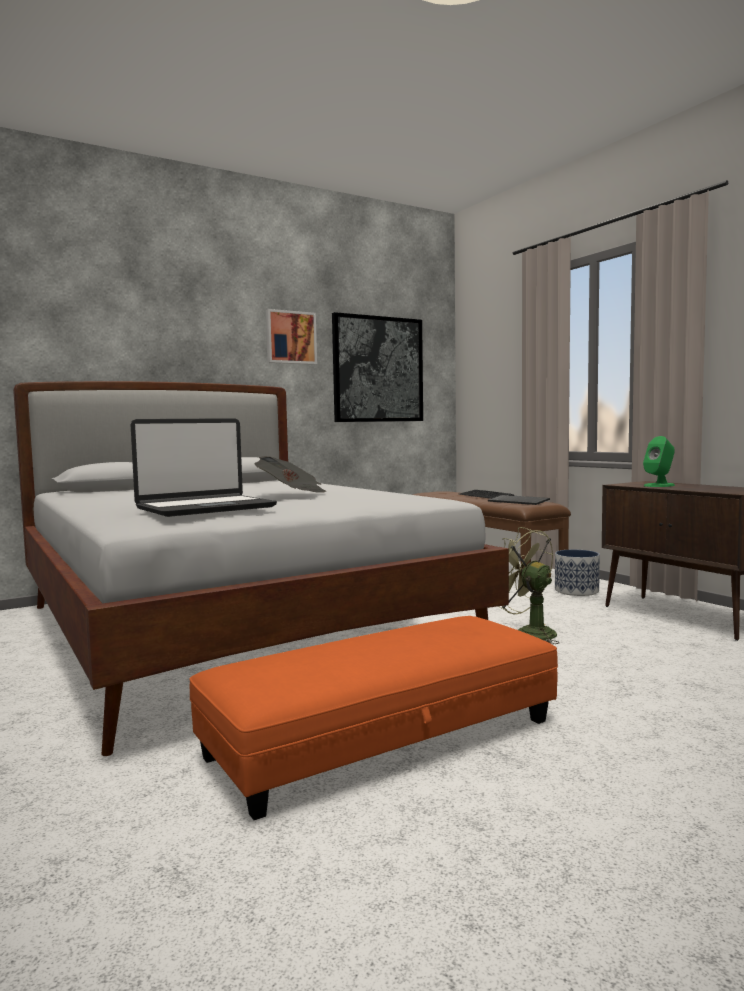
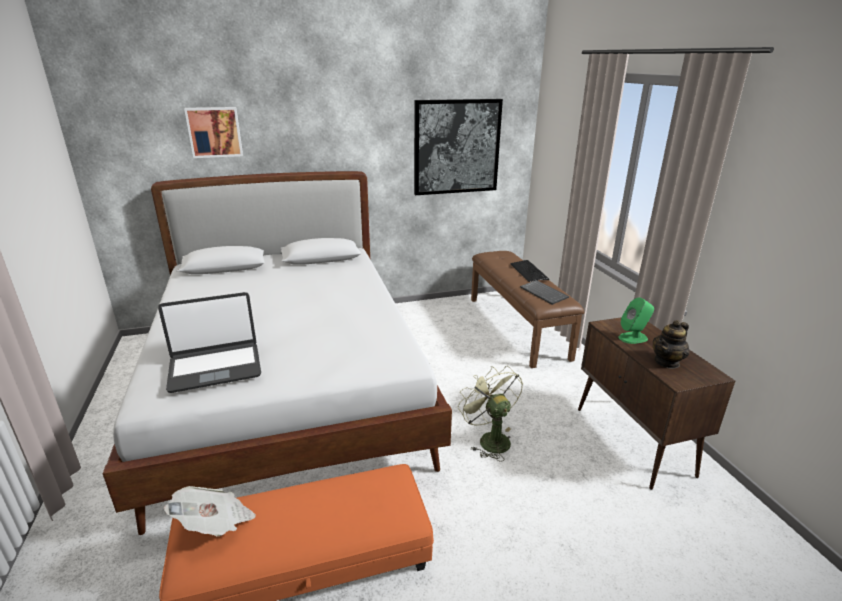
camera: 15 degrees right, 20 degrees up
newspaper [255,456,326,493] -> newspaper moved to [164,486,256,536]
picture [266,309,317,365] -> picture moved to [184,107,243,158]
planter [555,550,600,596] -> none
none -> teapot [653,320,689,369]

